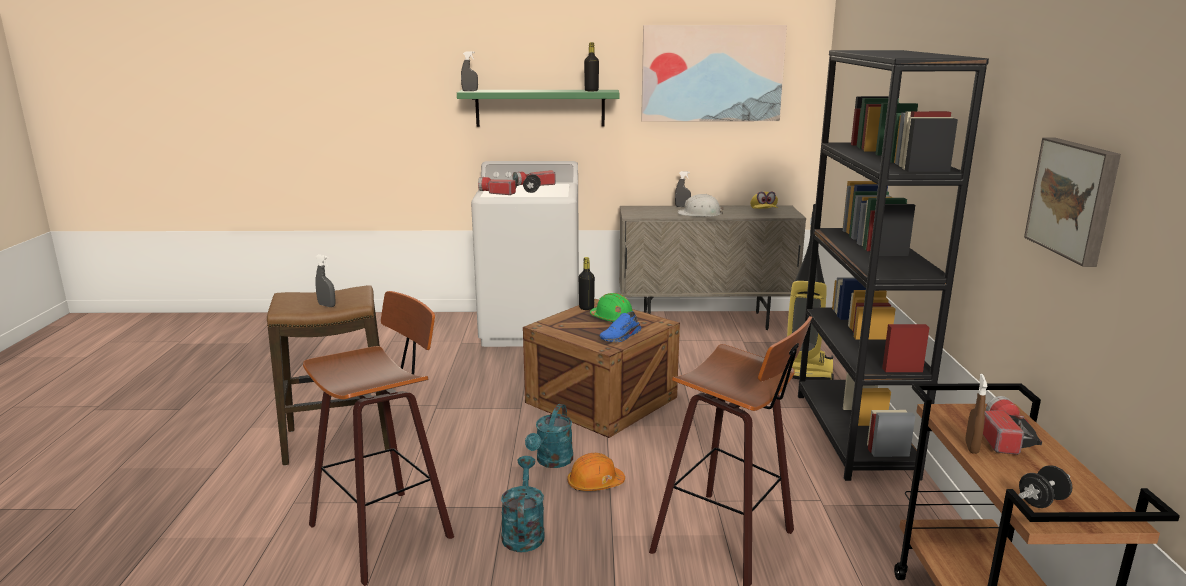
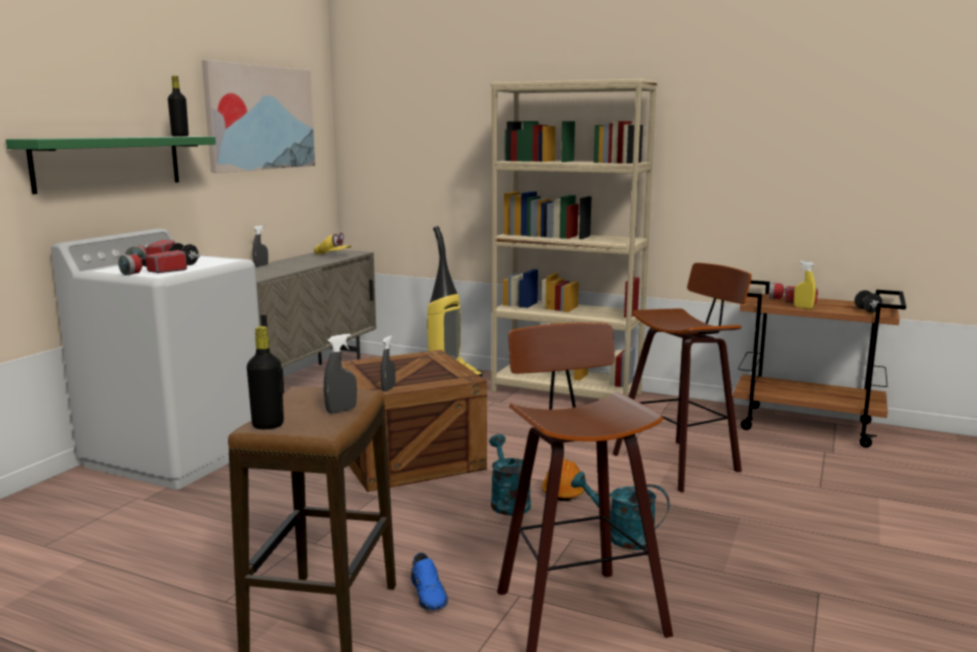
camera: 65 degrees left, 5 degrees down
grey spray bottle [461,51,478,91] -> grey spray bottle moved to [381,336,396,392]
turquoise watering can [525,404,573,468] -> turquoise watering can turned 150 degrees counterclockwise [489,434,531,516]
black bottle [579,257,595,310] -> black bottle moved to [247,326,284,429]
green hard hat [590,293,632,322] -> none
blue shoe [599,311,641,342] -> blue shoe moved to [411,553,448,610]
white hard hat [678,194,724,217] -> none
black bookcase [798,50,989,481] -> beige bookcase [491,79,657,399]
brown spray bottle [965,374,987,454] -> yellow spray bottle [794,261,816,309]
picture [1024,138,1121,267] -> none

